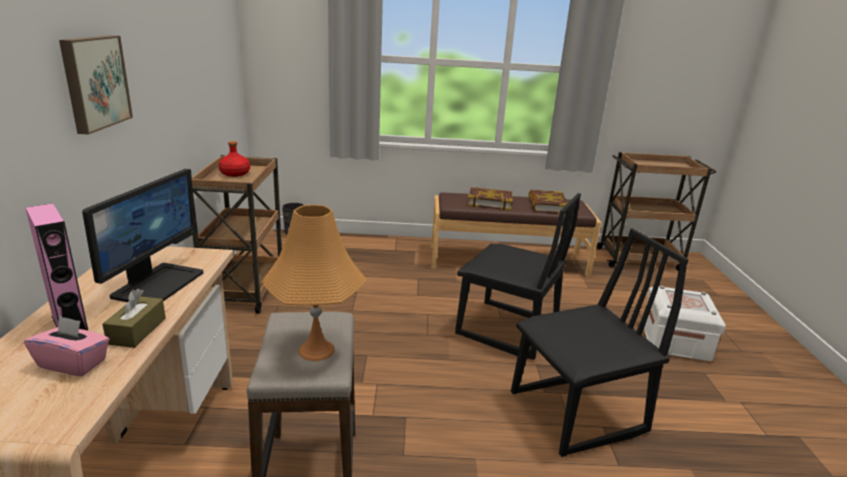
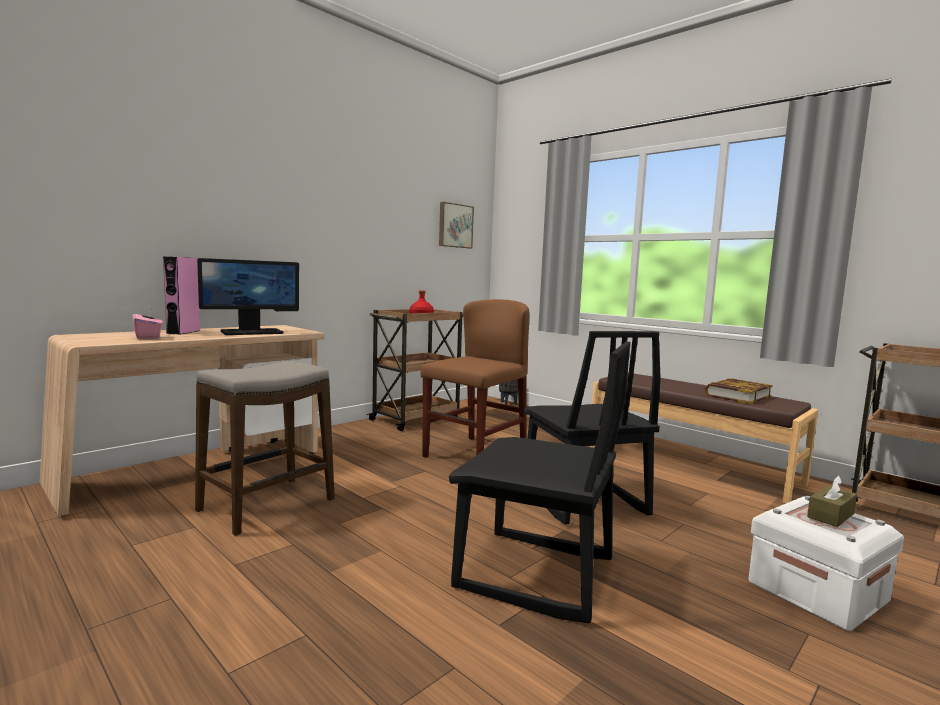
camera: 45 degrees right, 15 degrees down
picture [59,35,133,135] -> picture moved to [439,202,474,248]
brown tissue box [102,289,166,348] -> brown tissue box moved to [807,475,857,527]
orange table lamp [262,205,366,361] -> none
book [467,187,512,210] -> none
none -> brown chair [420,299,529,458]

